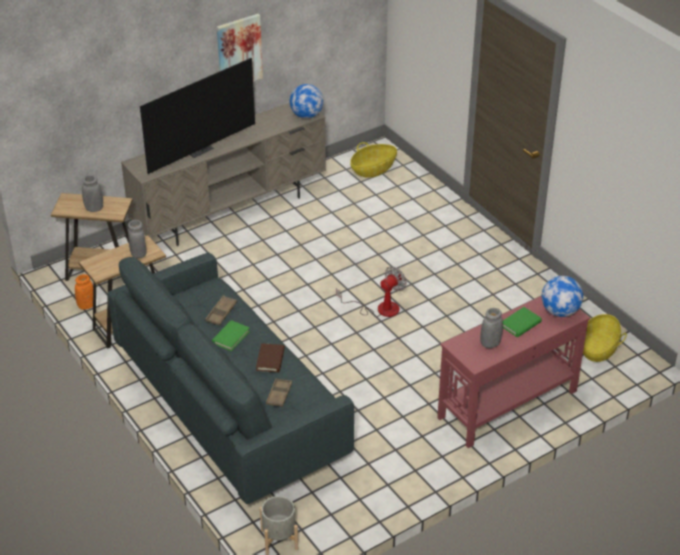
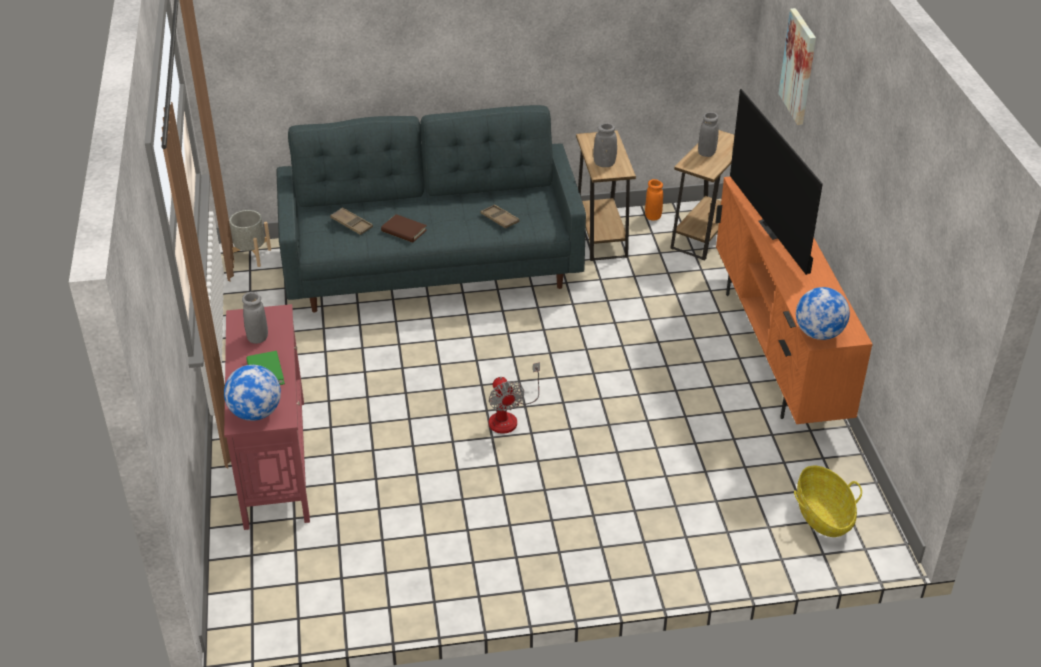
camera: 115 degrees right, 0 degrees up
beige tv stand [121,103,326,246] -> orange tv stand [715,177,873,424]
green book [212,320,250,351] -> none
picture [217,14,263,81] -> picture moved to [779,8,816,125]
basket [583,314,627,362] -> none

